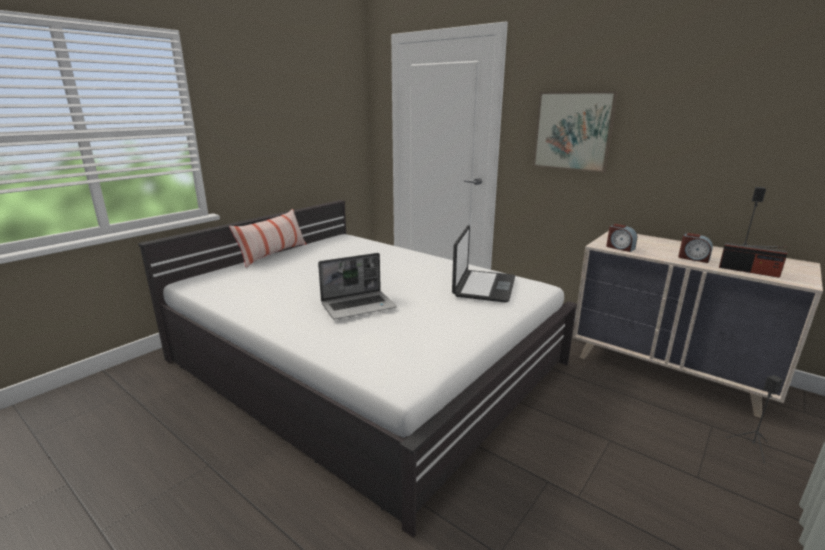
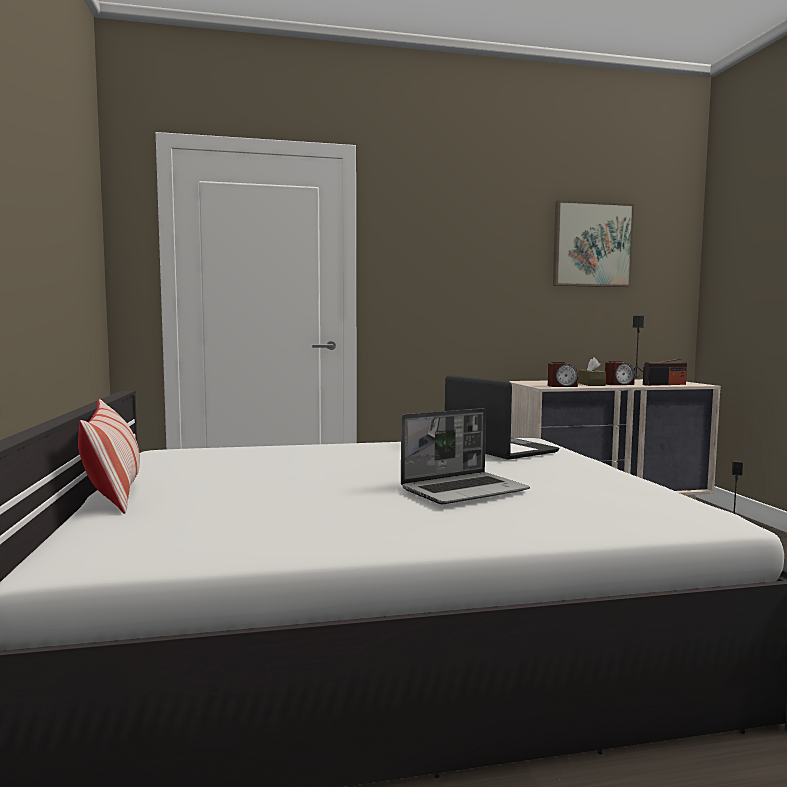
camera: 50 degrees left, 15 degrees down
laptop [318,253,397,319] -> laptop turned 45 degrees clockwise [401,408,530,504]
picture [533,91,618,173] -> picture moved to [553,200,634,287]
none -> brown tissue box [578,357,606,386]

